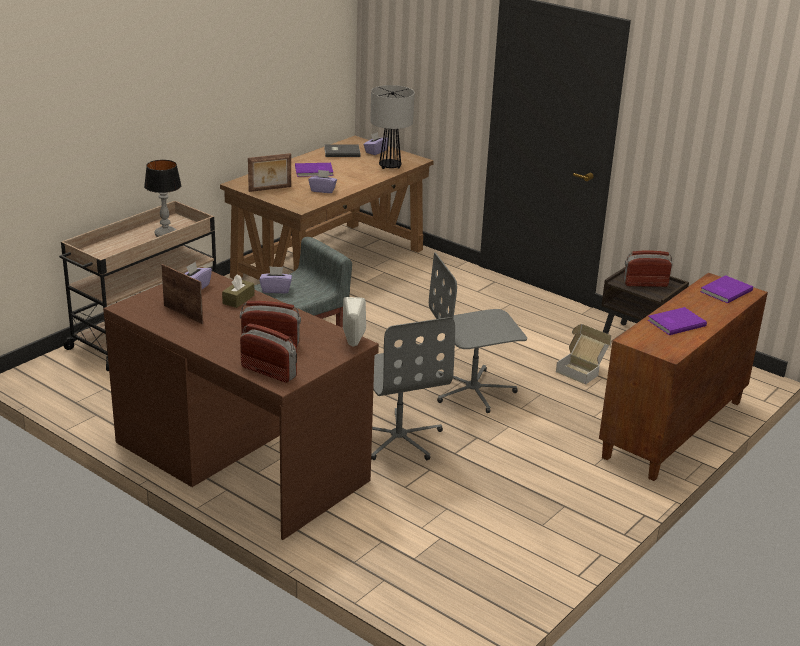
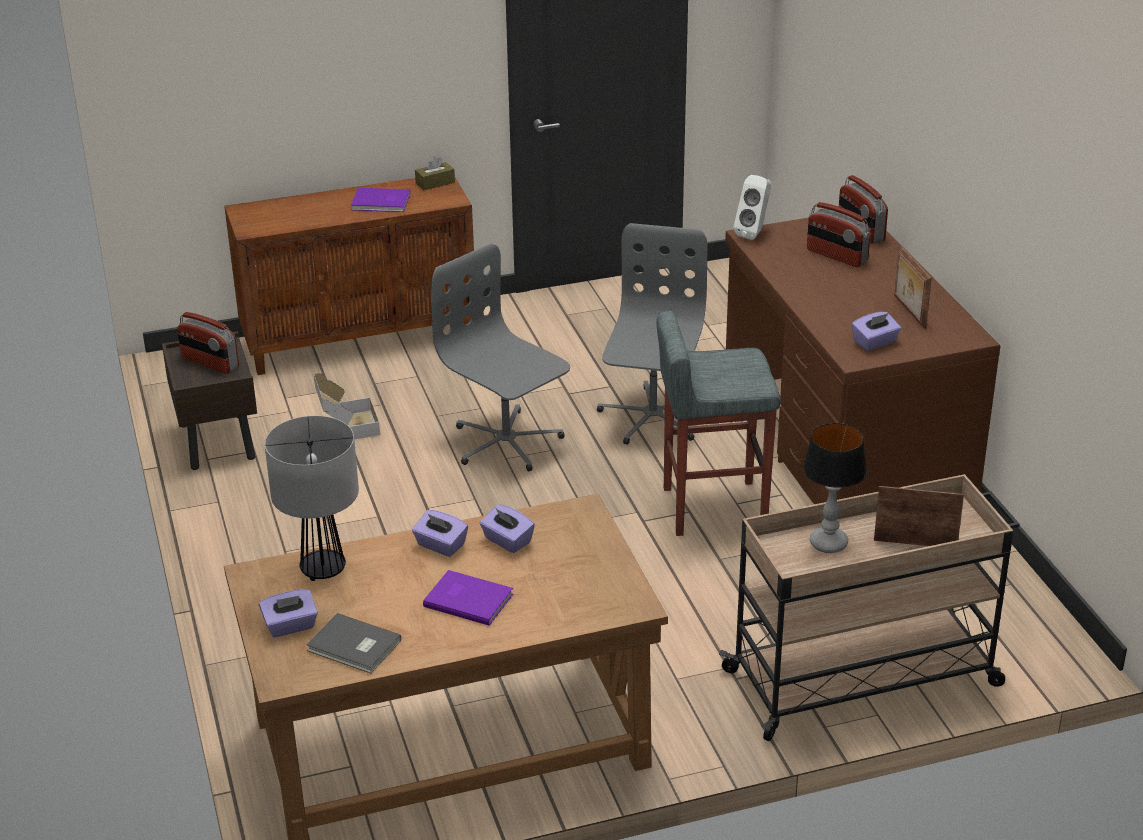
camera: 145 degrees left, 5 degrees up
brown tissue box [222,275,255,308] -> brown tissue box moved to [415,156,455,190]
picture frame [248,153,291,192] -> picture frame moved to [874,486,964,546]
purple tissue box [259,266,292,293] -> purple tissue box moved to [412,510,468,557]
grey office chair [429,252,527,413] -> grey office chair turned 150 degrees counterclockwise [432,243,570,471]
purple book [700,275,753,303] -> none

